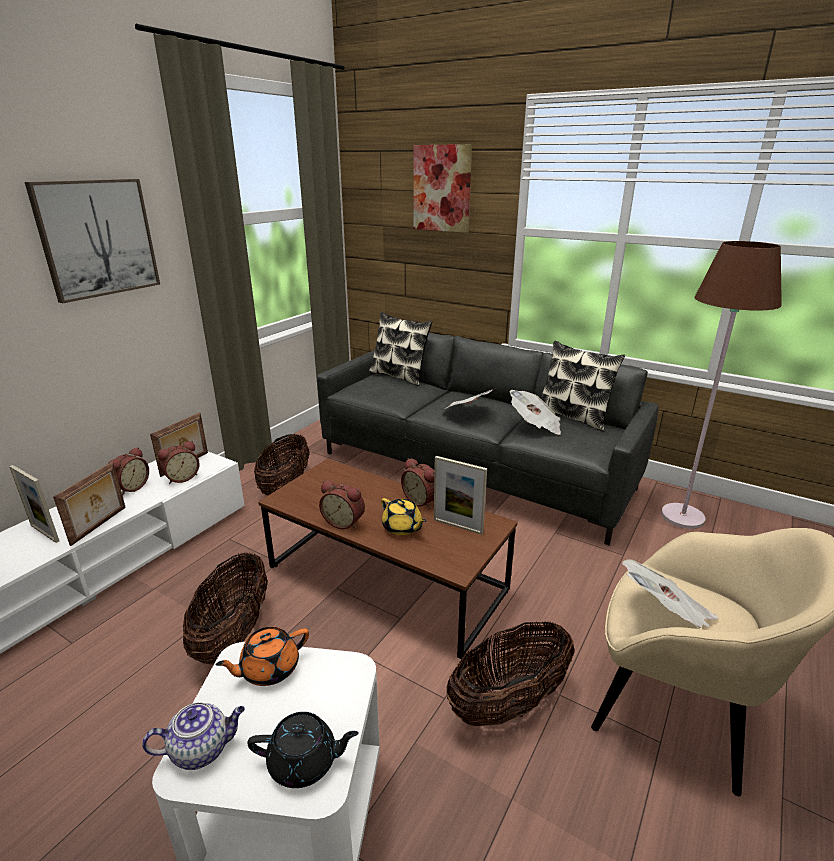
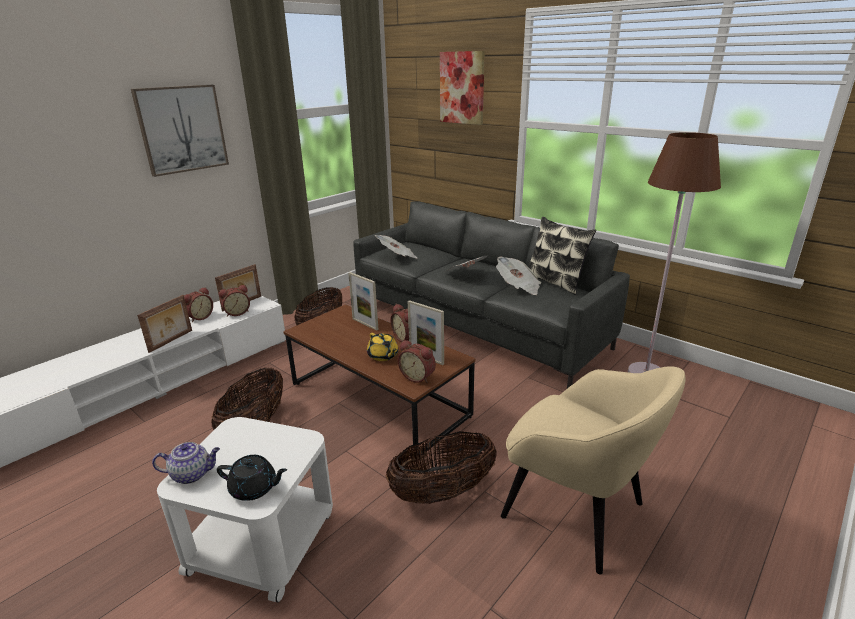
camera: 10 degrees right, 0 degrees up
picture frame [9,465,59,543] -> picture frame moved to [348,272,378,330]
orange teapot [215,627,309,686] -> none
alarm clock [319,480,365,529] -> alarm clock moved to [398,340,436,383]
pillow [369,312,432,386] -> none
newspaper [622,559,718,628] -> newspaper moved to [375,235,417,258]

